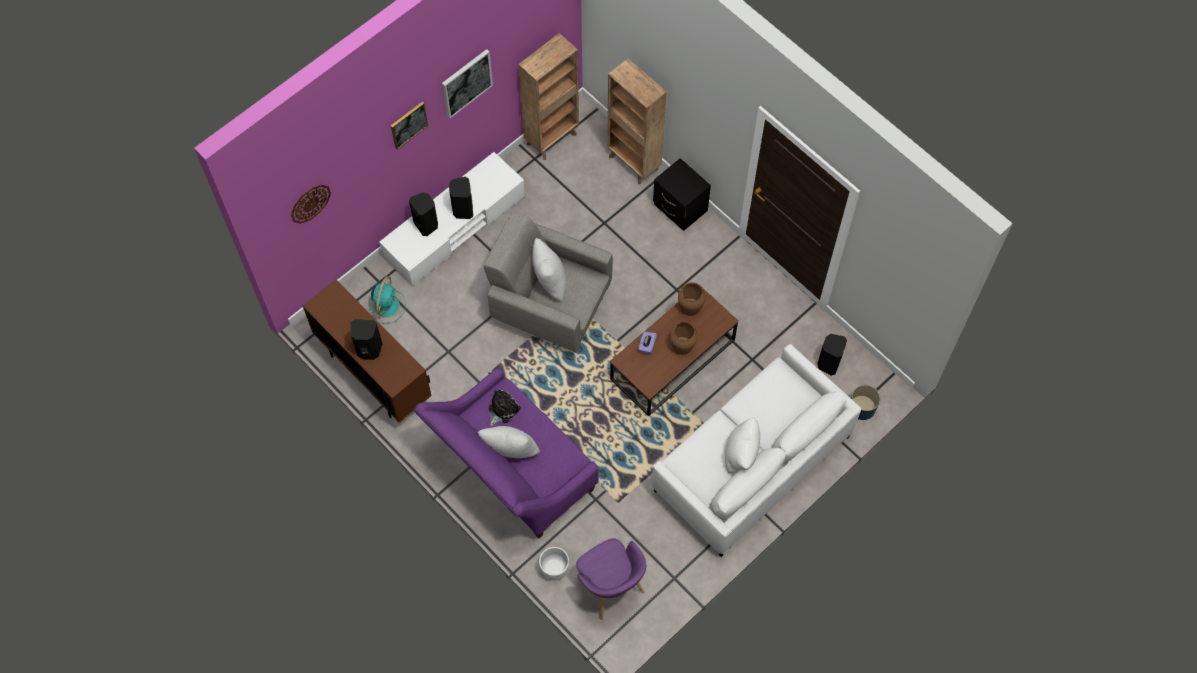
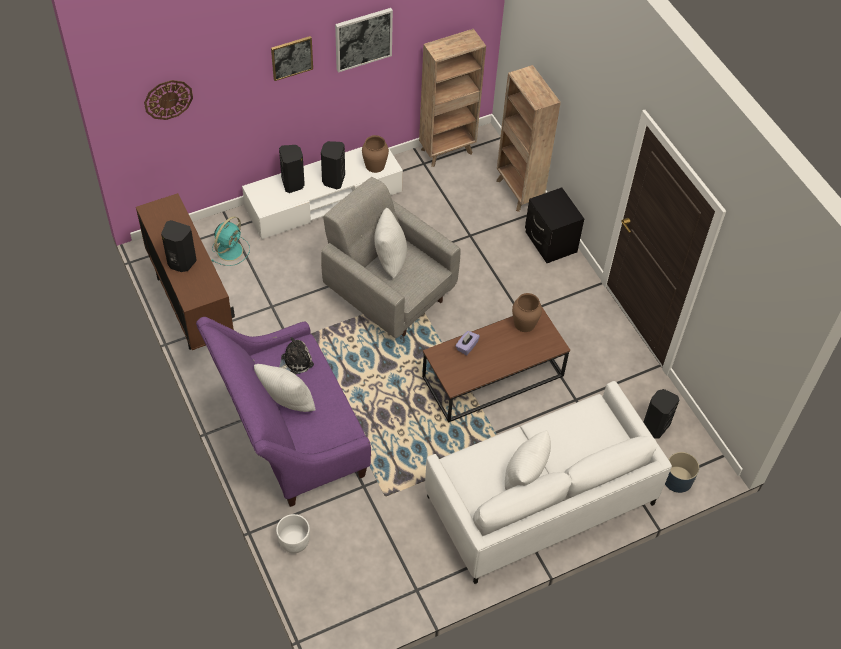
camera: 15 degrees right, 10 degrees down
purple armchair [576,538,646,620] -> none
brown vase [670,321,698,355] -> brown vase moved to [362,135,389,173]

